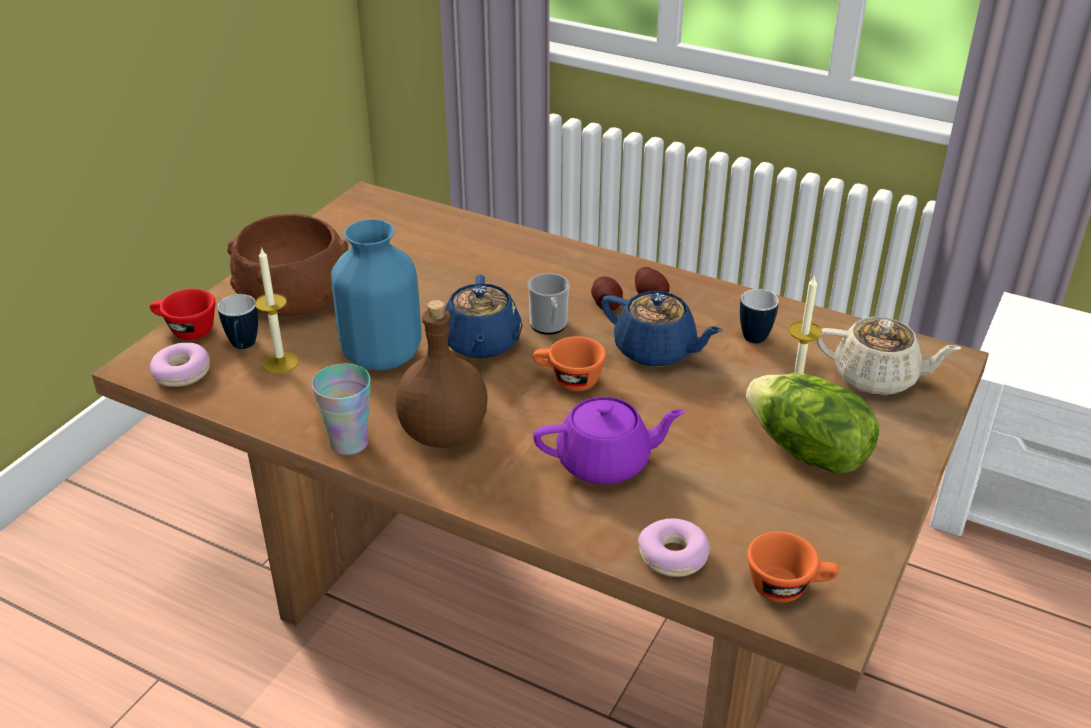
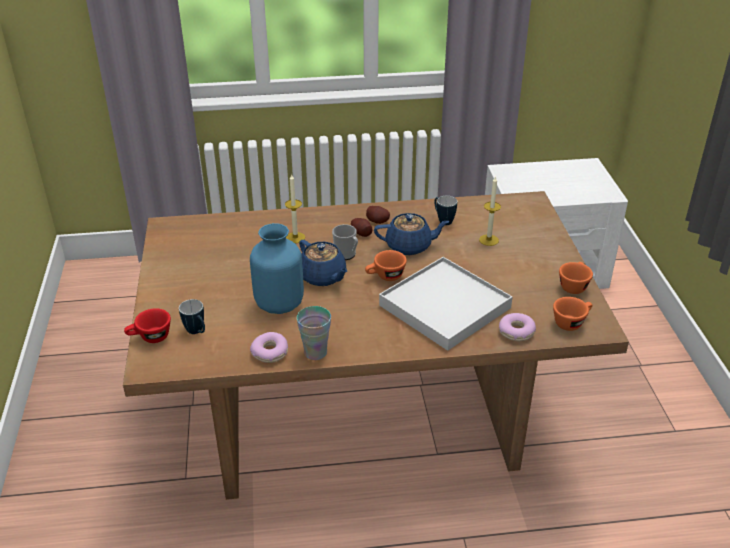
camera: 35 degrees left, 0 degrees up
donut [150,343,210,387] -> donut moved to [250,332,288,363]
brown bowl [227,214,348,316] -> none
candle [255,247,299,374] -> candle moved to [285,174,305,243]
brown bottle [396,300,488,448] -> none
purple teapot [533,397,685,484] -> white tray [379,257,512,351]
lettuce [746,373,879,474] -> none
beige teapot [816,317,962,395] -> none
none -> orange cup [559,262,593,294]

